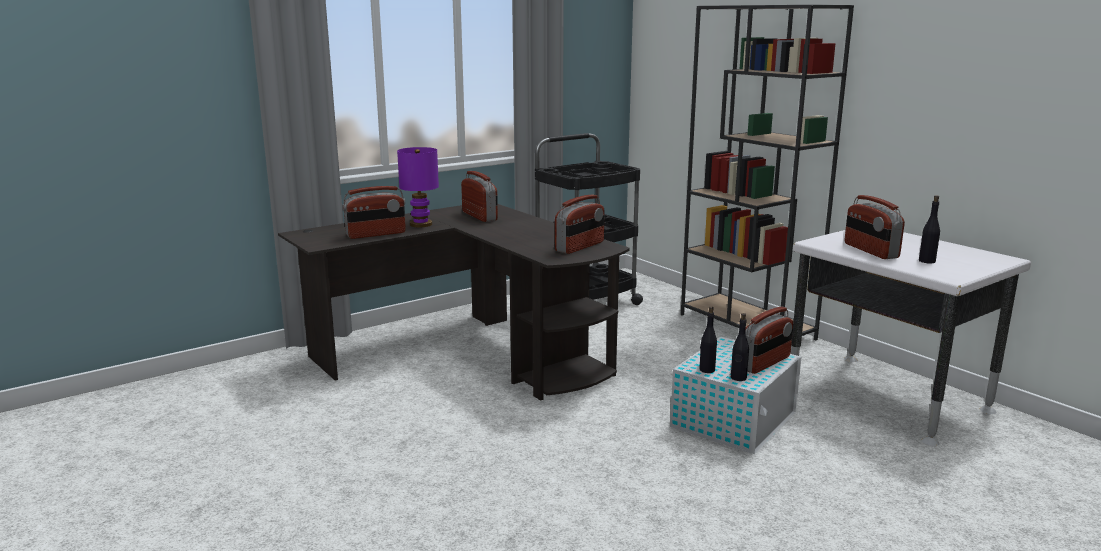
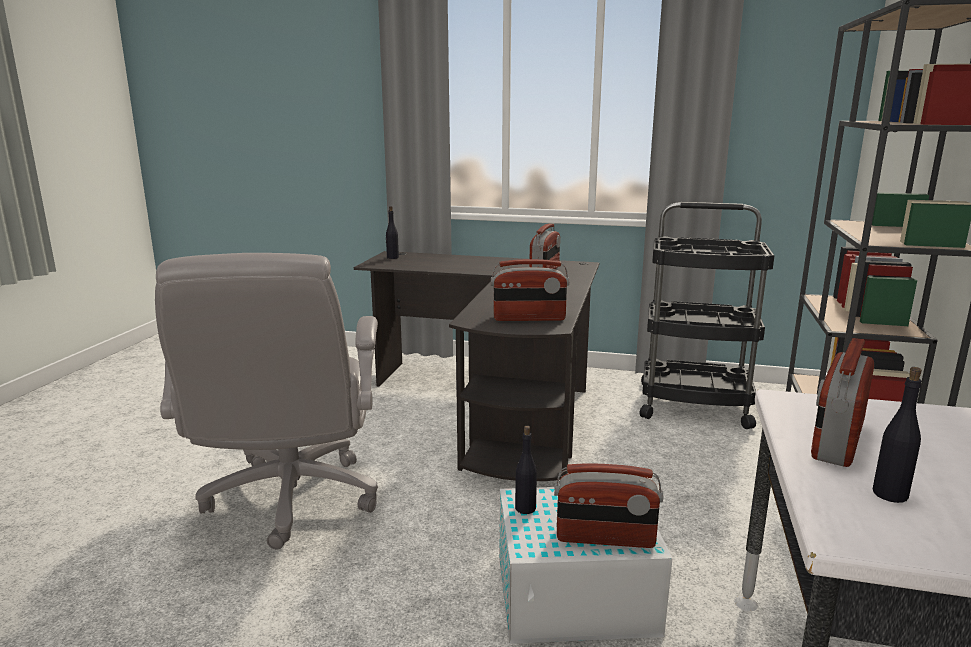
camera: 50 degrees right, 0 degrees up
radio [342,186,406,239] -> none
purple table lamp [397,147,439,227] -> none
black bottle [731,313,749,381] -> black bottle moved to [385,206,399,259]
none -> grey office chair [155,253,378,550]

